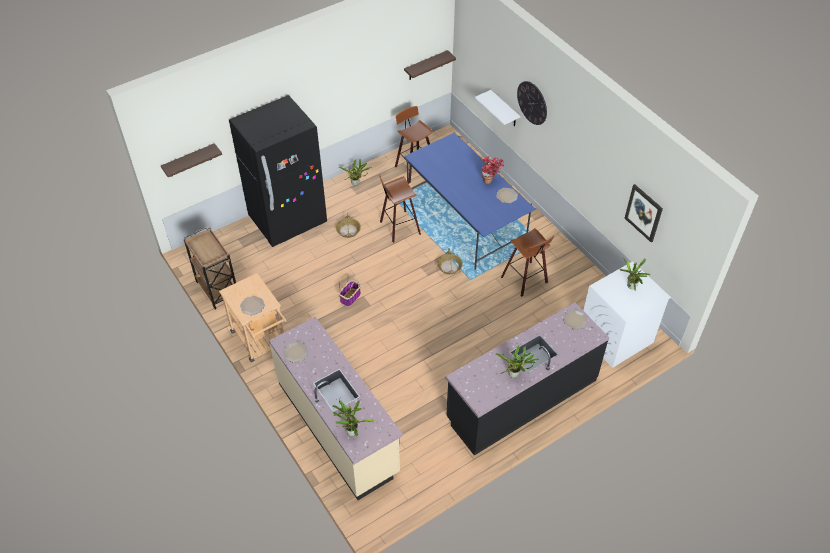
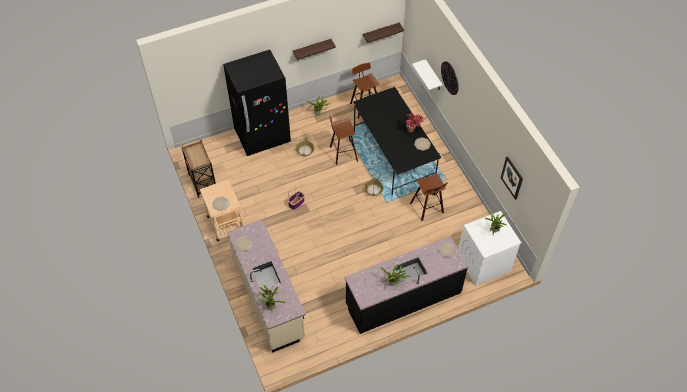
camera: 10 degrees right, 5 degrees up
shelf [161,143,222,177] -> shelf moved to [293,39,336,60]
blue dining table [404,133,535,270] -> black dining table [353,87,441,195]

